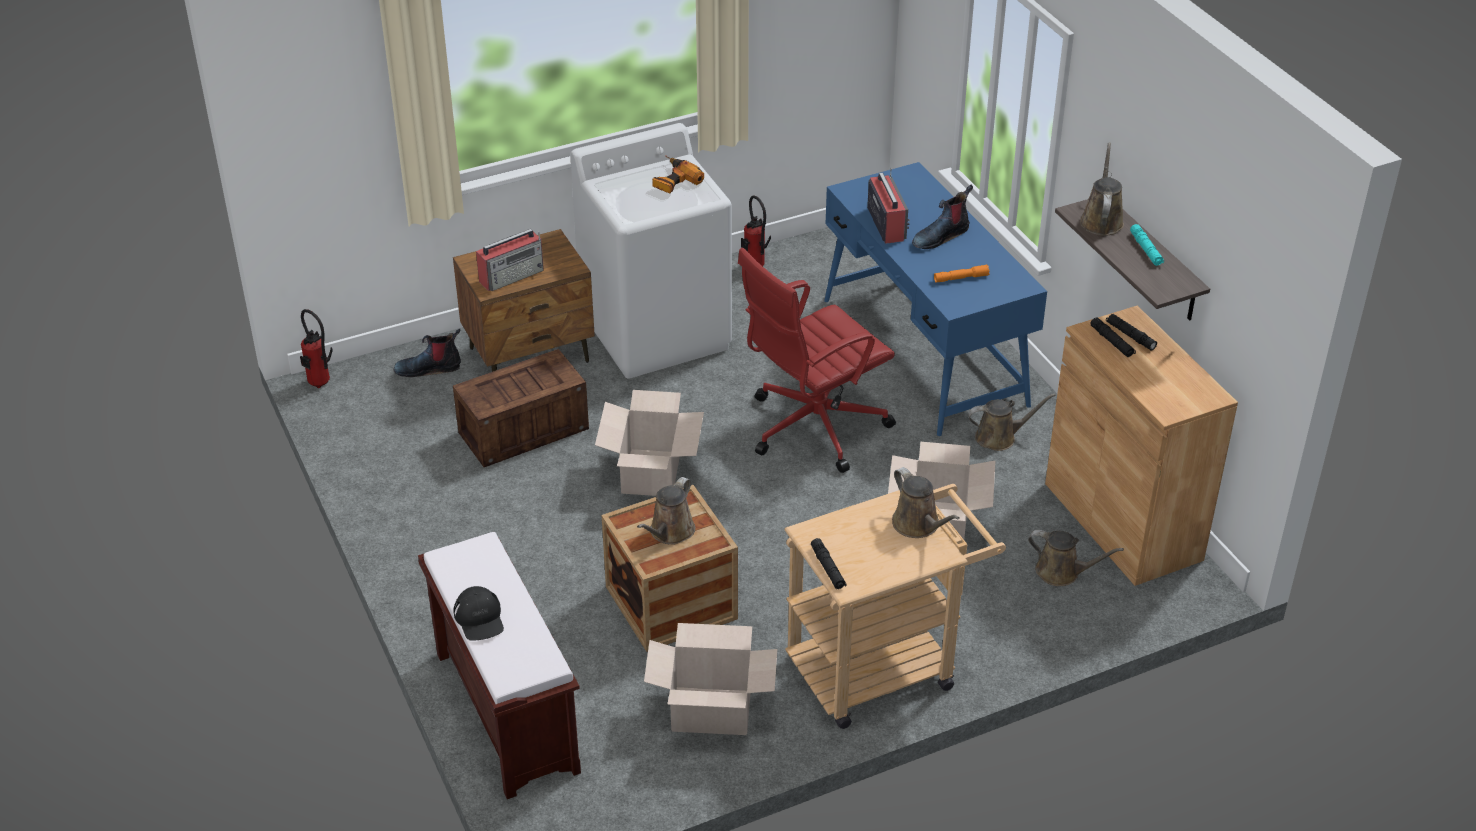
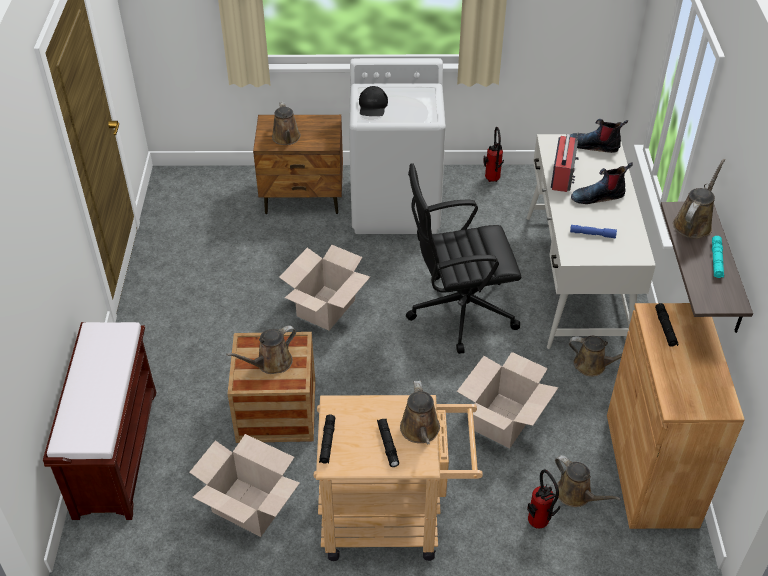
camera: 25 degrees right, 5 degrees up
fire extinguisher [300,309,333,388] -> fire extinguisher moved to [527,470,560,529]
boot [394,329,461,377] -> boot moved to [570,119,628,153]
crate [453,349,589,467] -> none
black cap [453,586,504,641] -> black cap moved to [359,86,388,116]
radio [476,229,544,291] -> brown watering can [272,102,301,145]
power drill [652,155,704,193] -> none
red office chair [738,248,896,473] -> black office chair [406,163,521,354]
blue desk [824,162,1047,436] -> white desk [527,134,656,349]
orange flashlight [934,264,990,283] -> blue flashlight [570,225,617,239]
black flashlight [1106,314,1157,351] -> black flashlight moved to [377,419,399,467]

